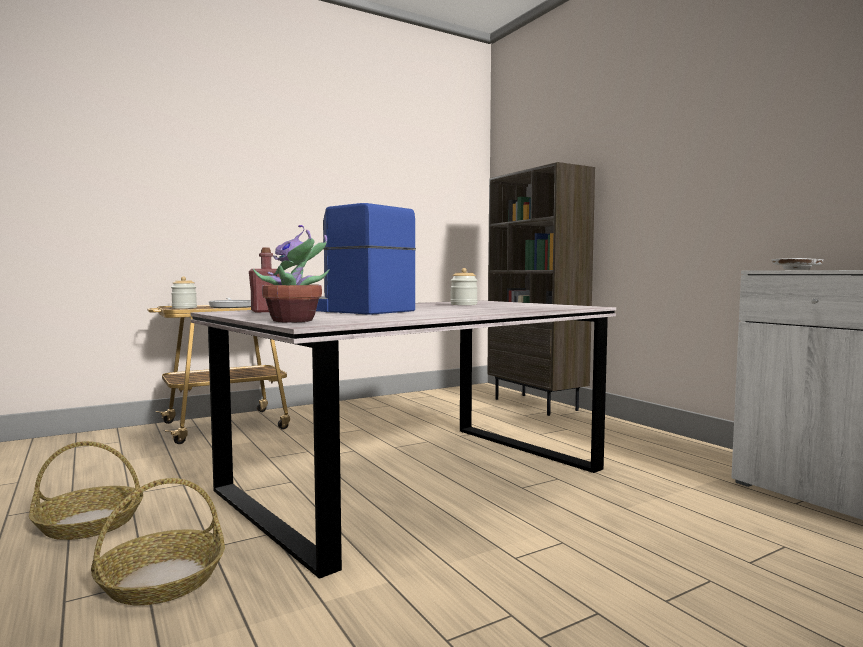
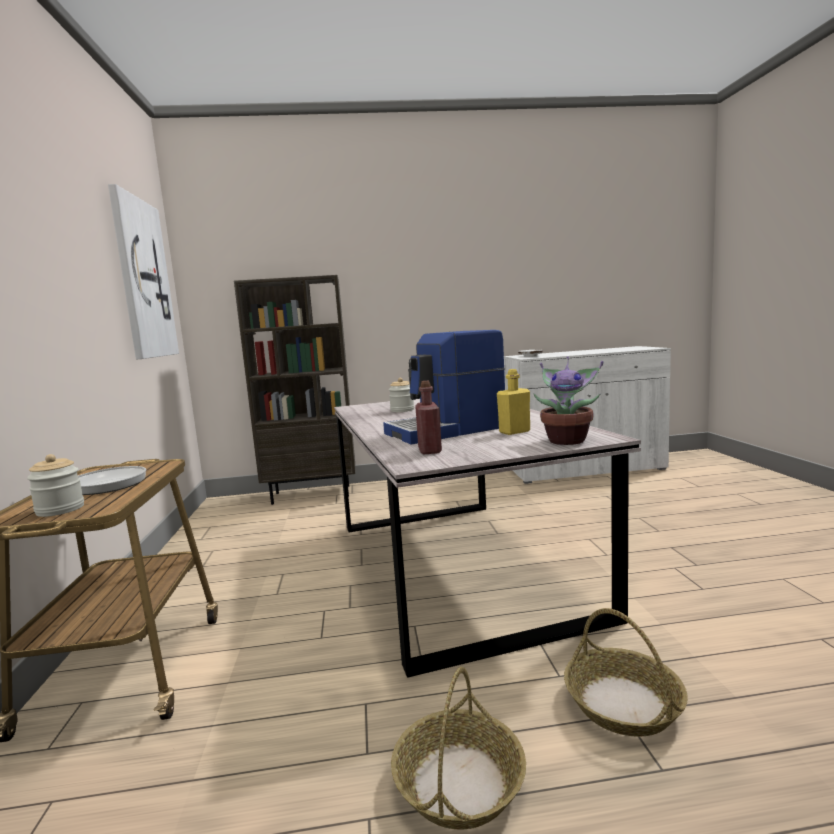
camera: 65 degrees left, 5 degrees up
none -> picture [108,184,179,359]
none -> yellow bottle [497,369,530,435]

